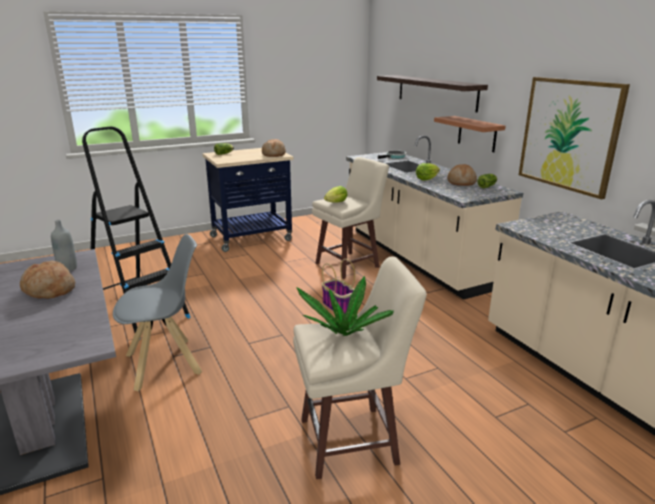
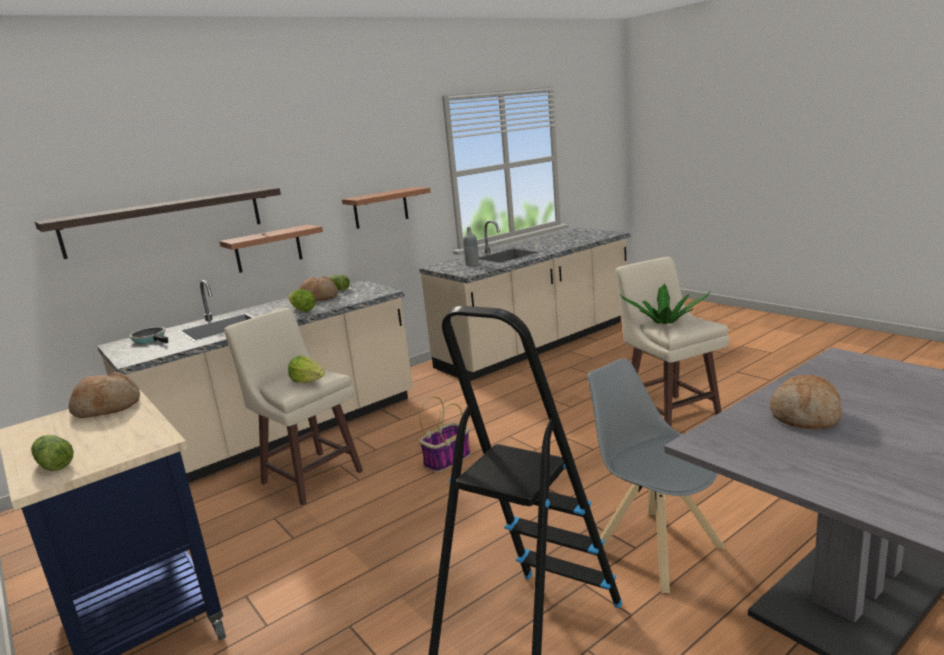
camera: 100 degrees left, 5 degrees down
grey bottle [51,220,77,271] -> grey bottle moved to [463,227,479,266]
picture [519,77,630,199] -> shelf [342,187,431,229]

